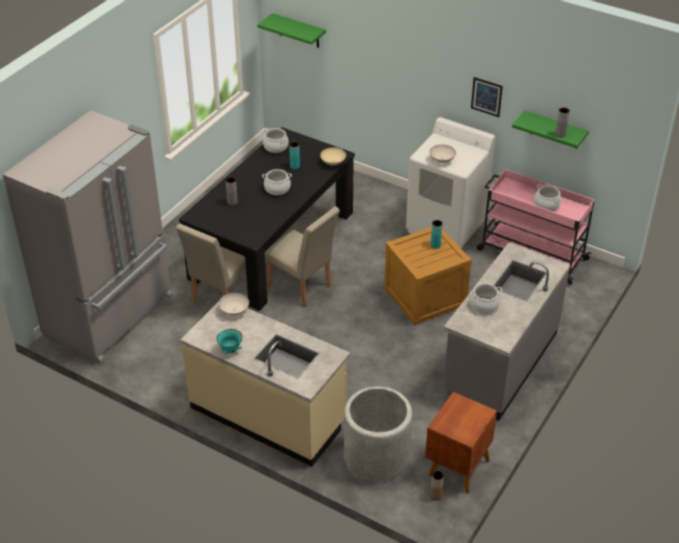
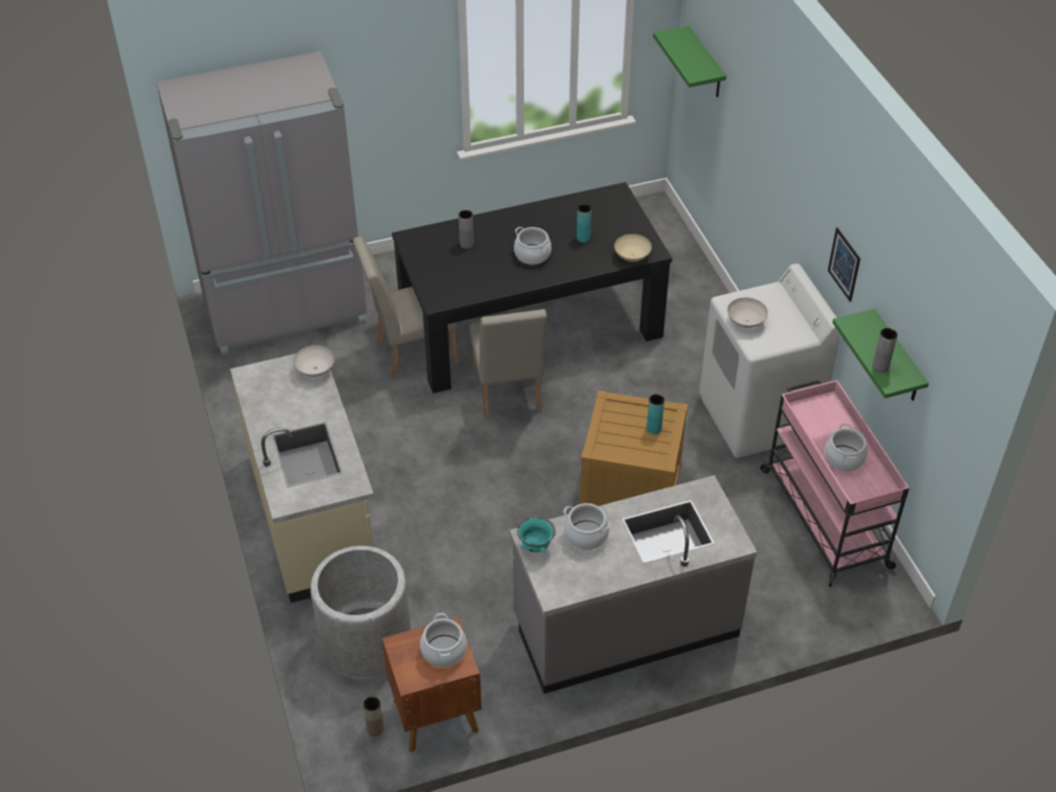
camera: 40 degrees right, 5 degrees up
turquoise bowl [216,329,242,354] -> turquoise bowl moved to [517,517,556,552]
cooking pot [263,128,289,153] -> cooking pot moved to [420,613,467,668]

